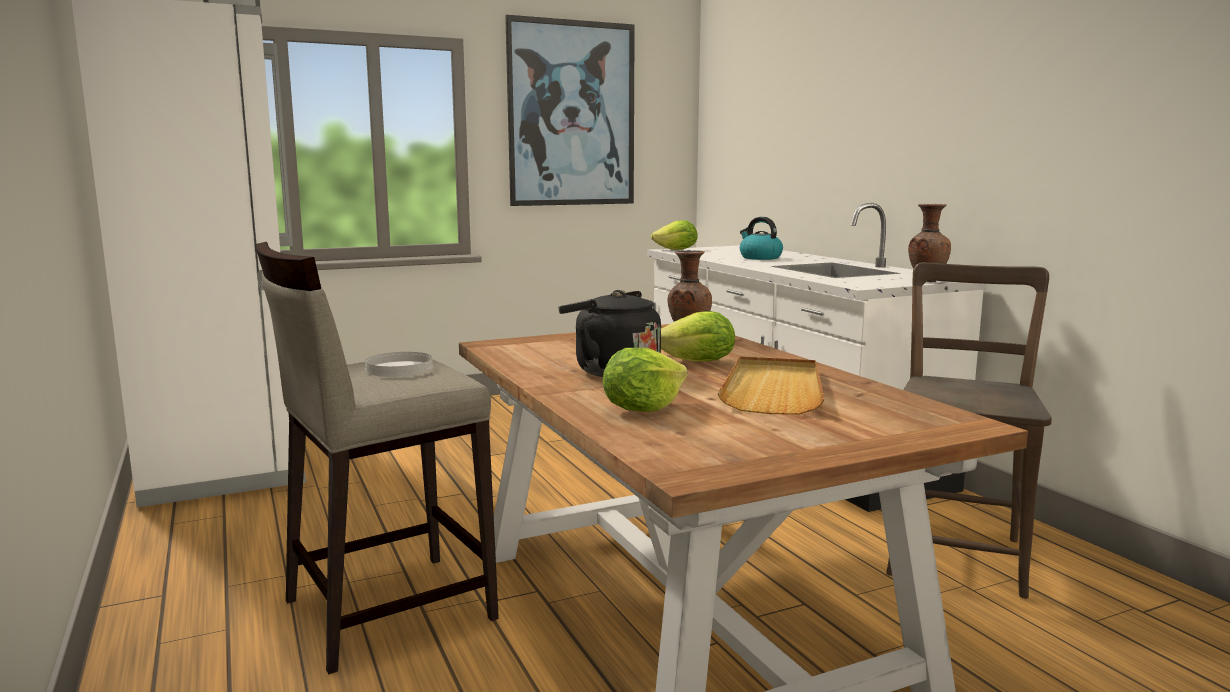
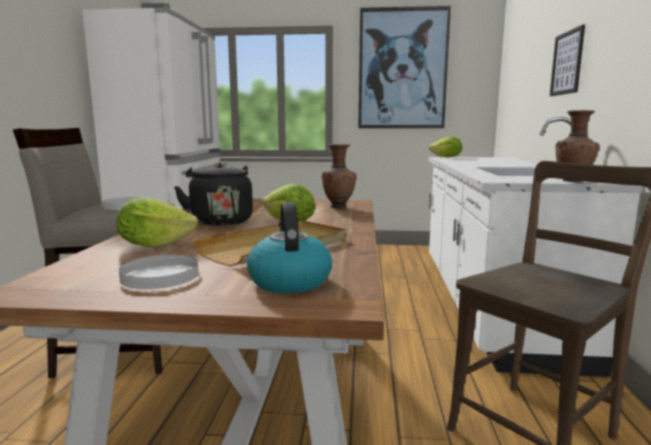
camera: 30 degrees right, 0 degrees up
kettle [740,217,783,260] -> kettle moved to [247,202,332,293]
none -> white plate [119,255,199,289]
none -> picture [550,25,585,96]

